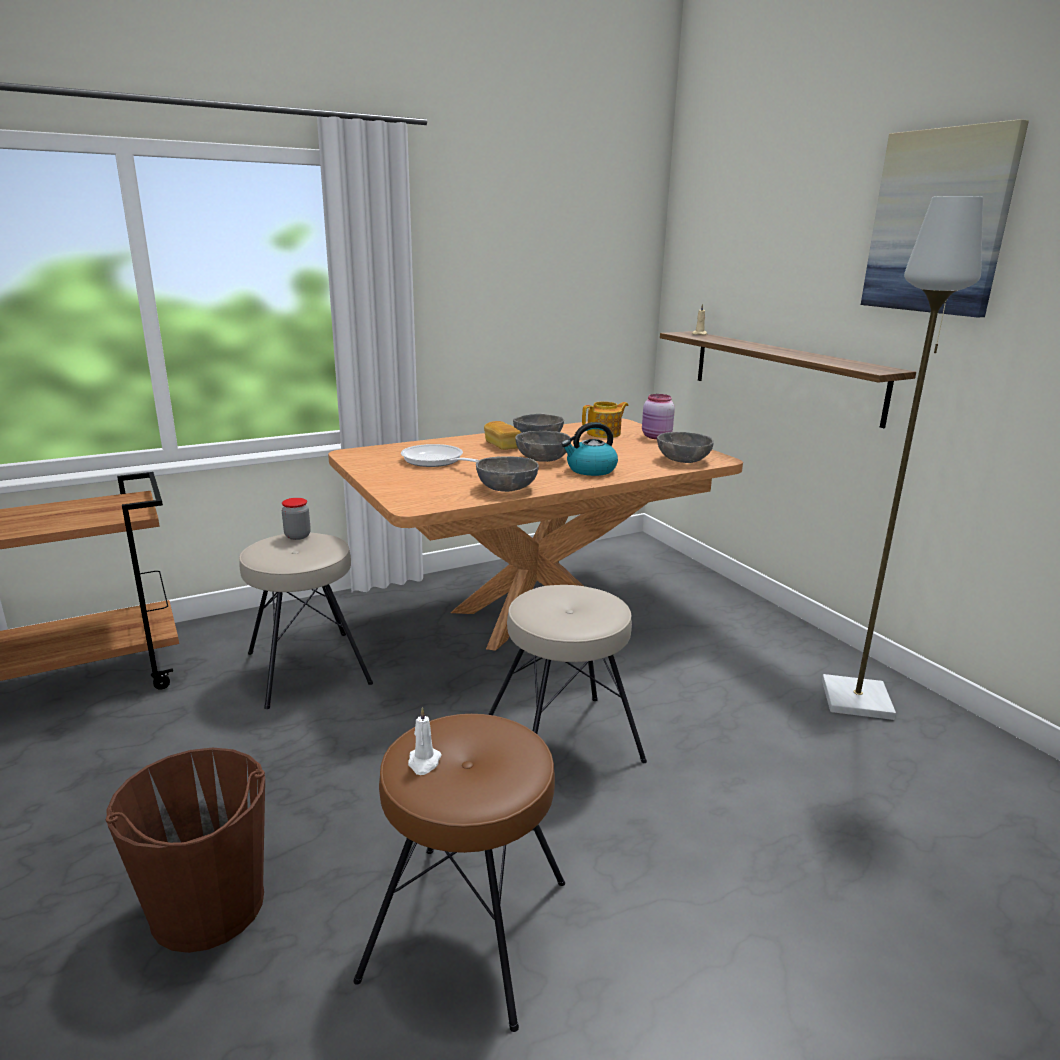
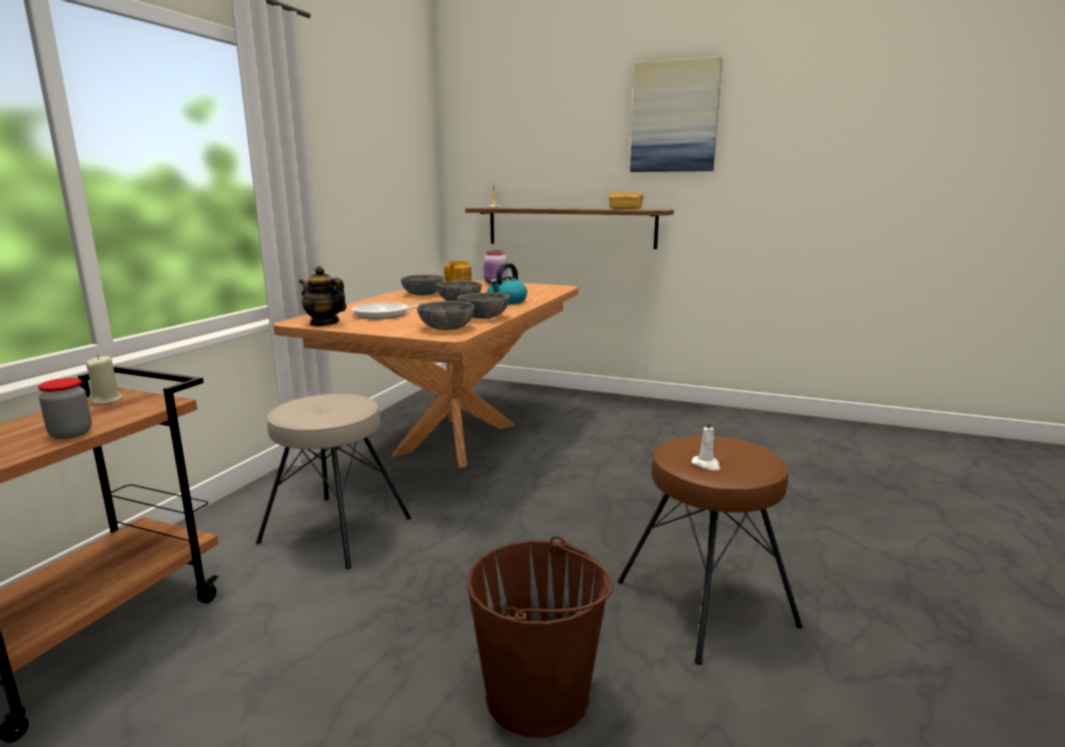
camera: 40 degrees left, 5 degrees down
jar [282,498,311,540] -> jar moved to [38,378,92,439]
bread [484,421,521,450] -> bread moved to [609,192,643,209]
beige stool [488,585,647,763] -> none
grey bowl [657,432,714,463] -> grey bowl moved to [417,301,475,330]
grey floor lamp [822,196,983,720] -> none
none -> beige candle [86,355,124,405]
none -> teapot [299,266,347,326]

